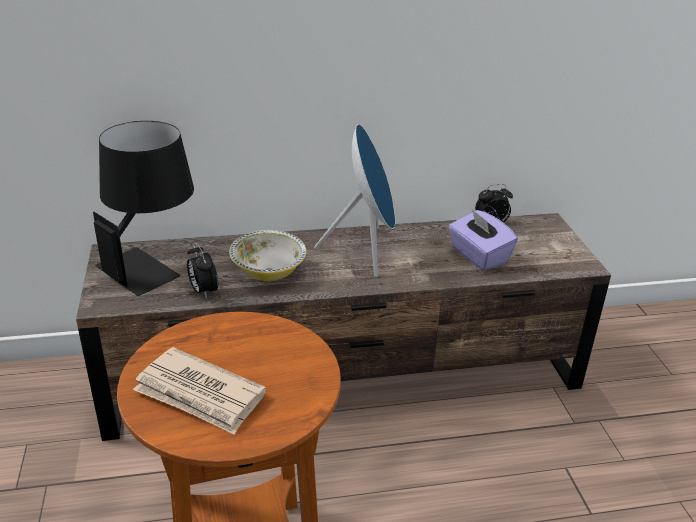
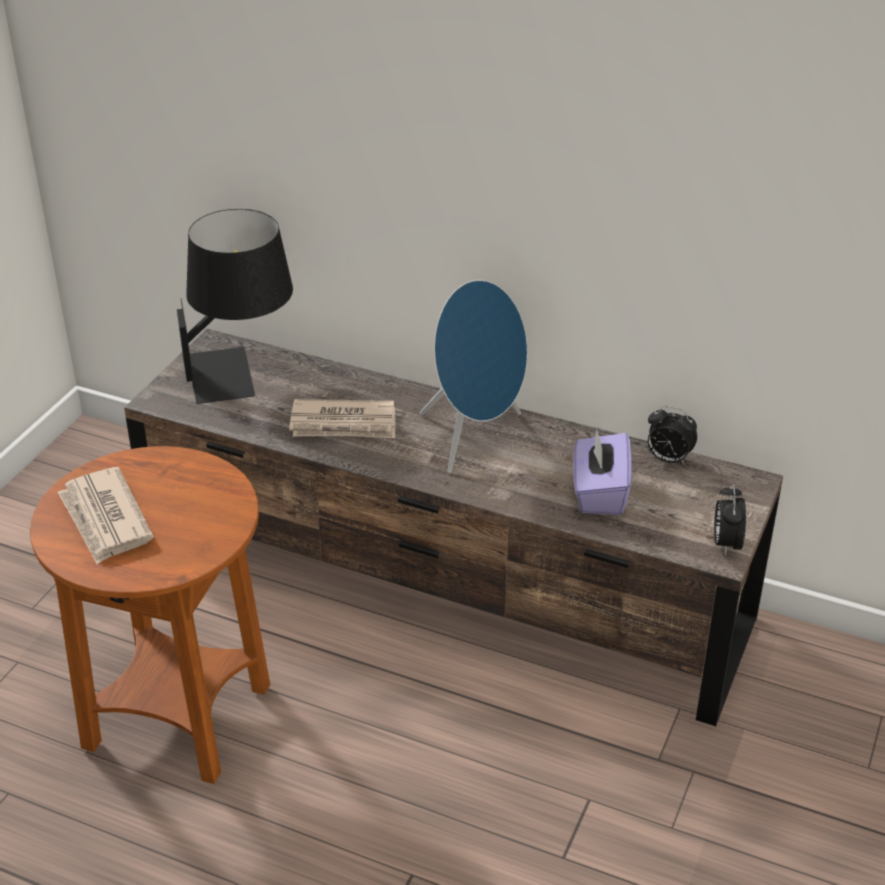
camera: 35 degrees right, 5 degrees up
alarm clock [187,243,218,299] -> alarm clock moved to [714,484,746,556]
bowl [229,230,306,281] -> newspaper [289,399,395,438]

